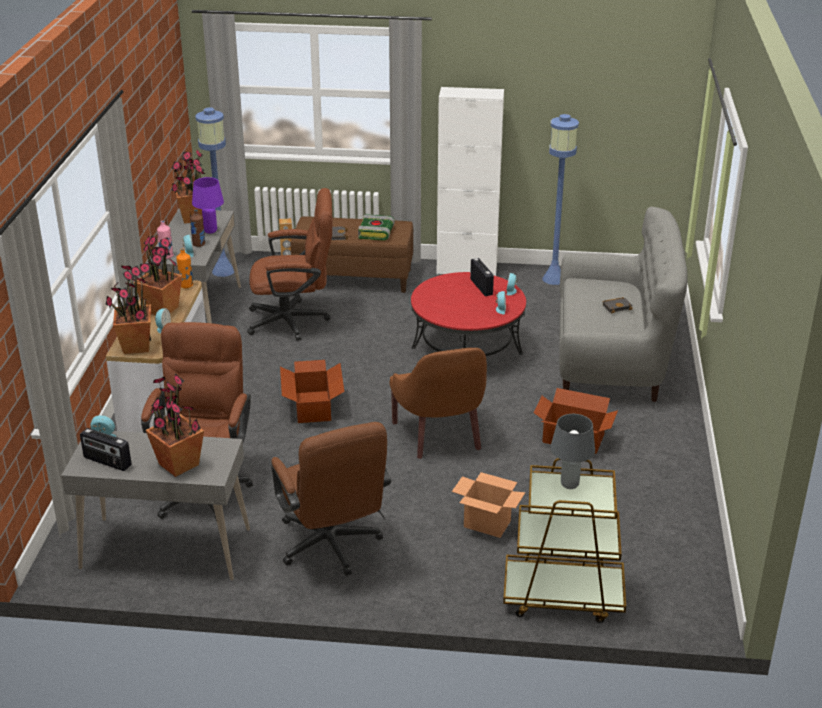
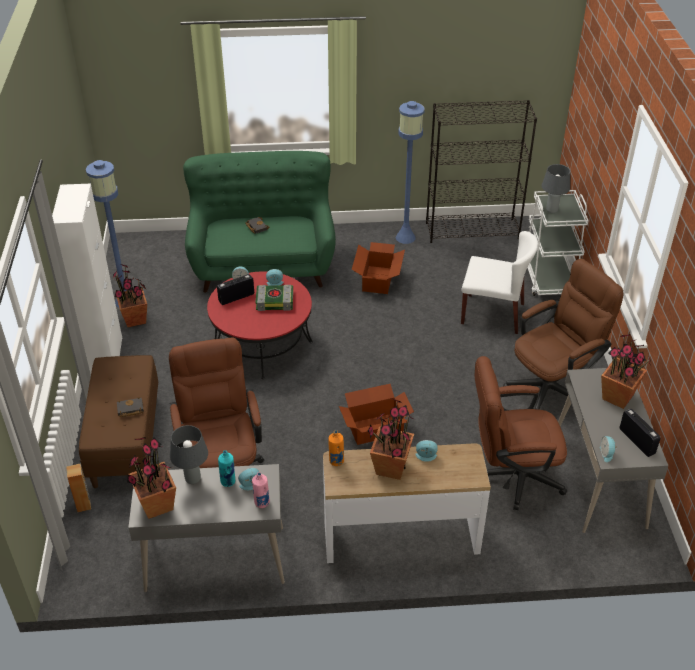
camera: 100 degrees left, 10 degrees up
radio [80,428,131,471] -> radio turned 45 degrees counterclockwise [620,409,660,457]
potted plant [105,265,151,354] -> potted plant moved to [112,264,147,327]
brown bottle [190,209,205,247] -> turquoise bottle [218,450,235,487]
purple table lamp [192,177,224,234] -> grey table lamp [170,425,208,484]
blue floor lamp [196,108,234,277] -> blue floor lamp moved to [396,101,425,244]
book [358,214,395,241] -> book moved to [255,285,293,311]
brown armchair [390,348,487,459] -> none
cardboard box [452,472,525,538] -> white chair [461,231,538,334]
brown cart [503,458,626,623] -> white cart [527,190,589,296]
grey sofa [559,207,688,402] -> green sofa [183,151,336,293]
none -> black bookcase [426,100,537,243]

